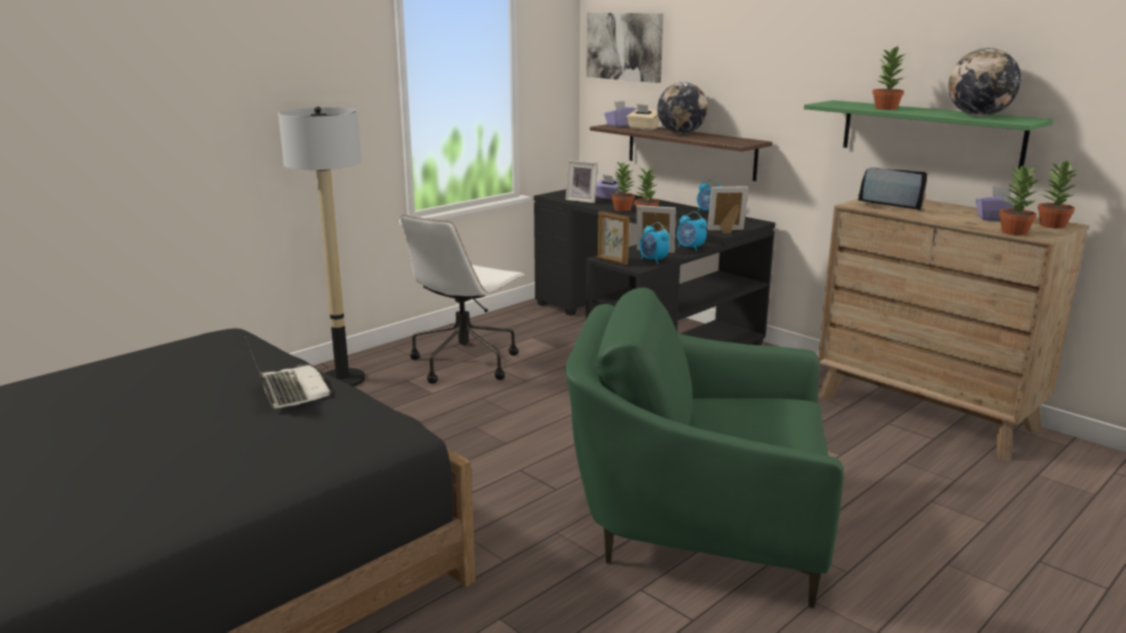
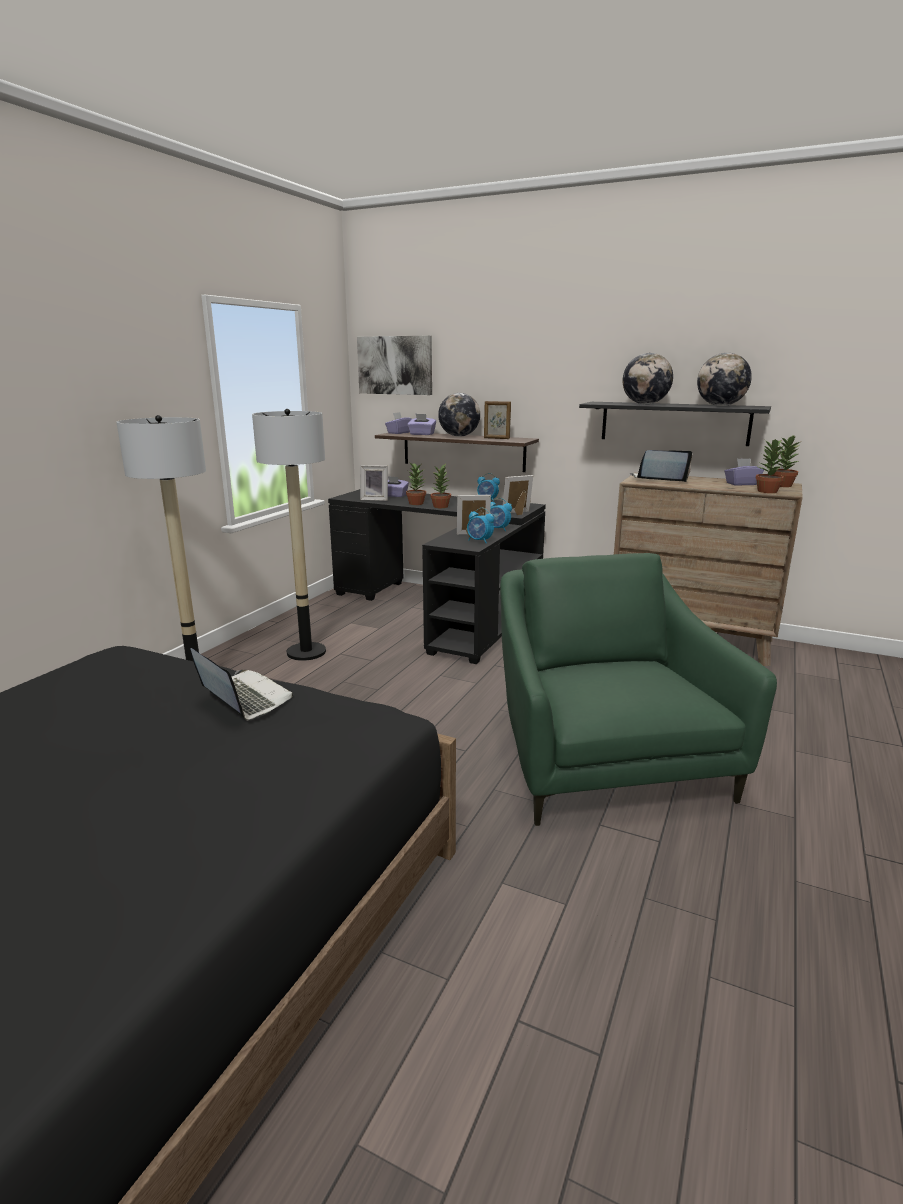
camera: 20 degrees left, 0 degrees up
white office chair [401,215,526,384] -> floor lamp [252,409,326,661]
green armchair [566,288,844,608] -> green armchair turned 90 degrees clockwise [500,553,777,826]
picture frame [598,211,629,265] -> picture frame moved to [484,401,511,439]
beige tissue box [626,104,660,130] -> purple tissue box [407,414,436,435]
green shelf [804,100,1053,169] -> black shelf [579,402,771,446]
potted plant [872,46,906,110] -> globe [623,353,673,404]

